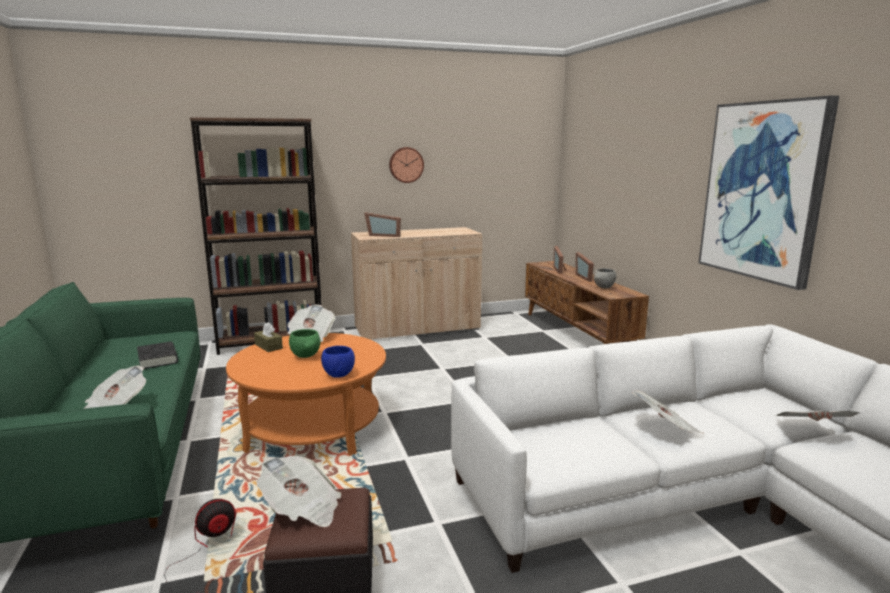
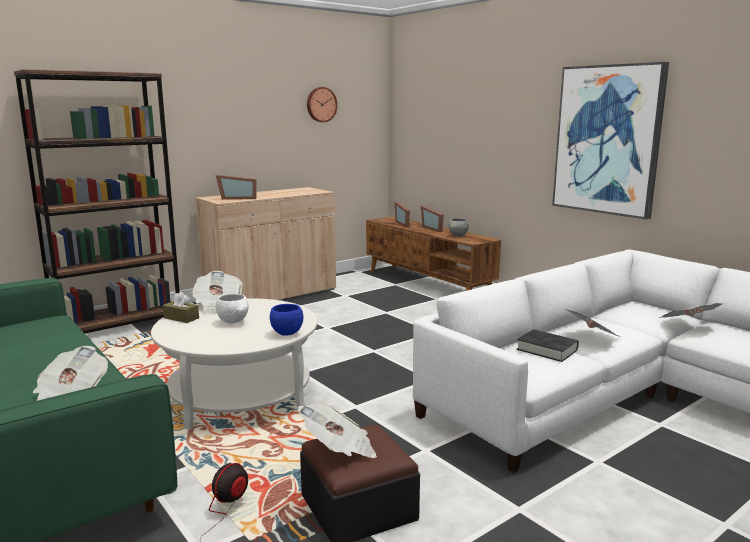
camera: 20 degrees left, 0 degrees up
black book [137,342,178,369] -> black book moved to [516,329,579,362]
orange coffee table [226,333,386,456] -> white coffee table [151,299,317,430]
green bowl [289,329,320,358] -> white bowl [216,294,249,324]
wall clock [389,147,424,183] -> wall clock moved to [307,87,338,122]

